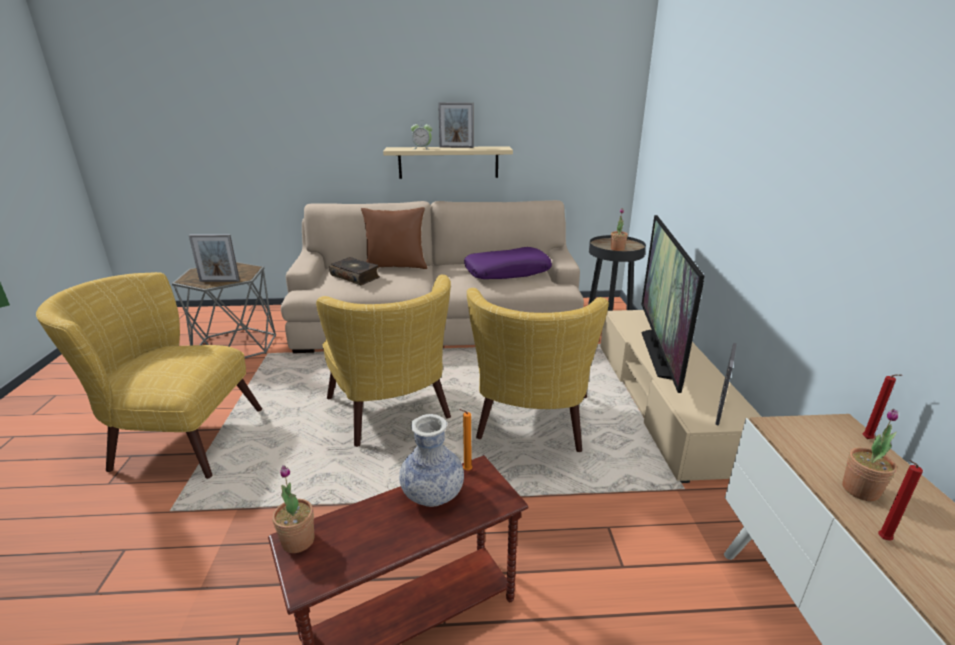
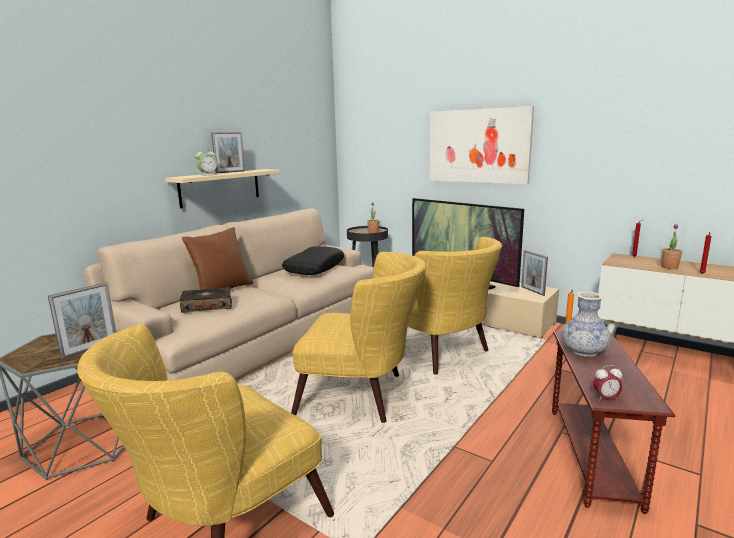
camera: 50 degrees left, 10 degrees down
potted plant [272,465,314,553] -> alarm clock [593,365,623,401]
purple pillow [464,247,552,279] -> black pillow [282,246,344,275]
none -> picture [429,106,534,184]

